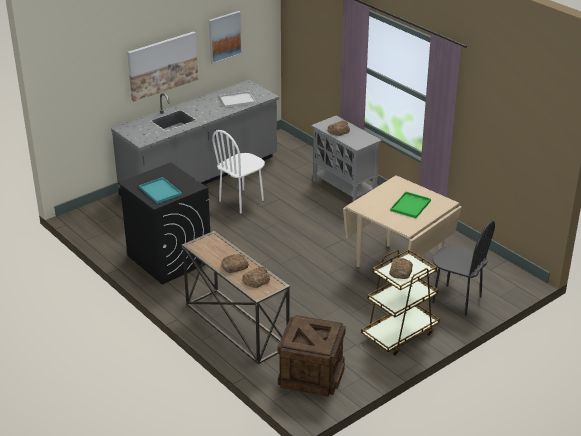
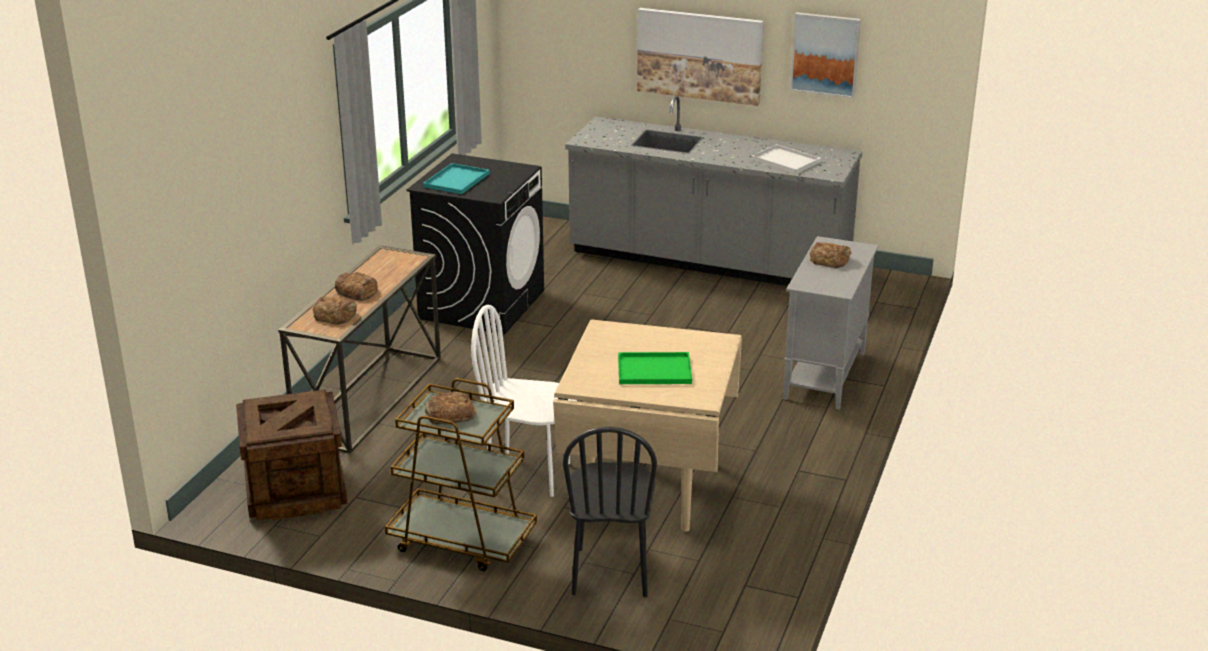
camera: 60 degrees right, 5 degrees down
white chair [212,130,265,213] -> white chair moved to [471,305,577,497]

